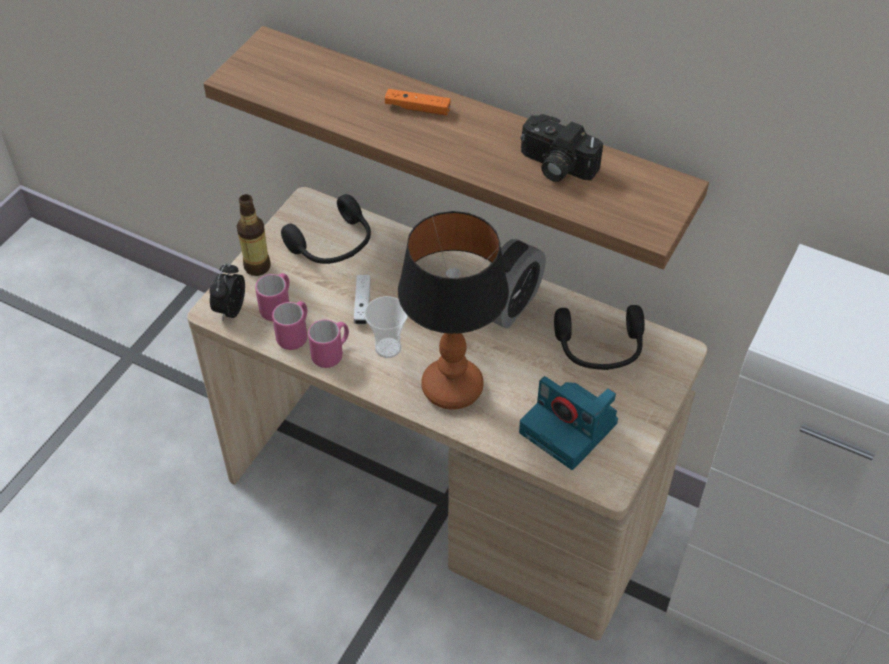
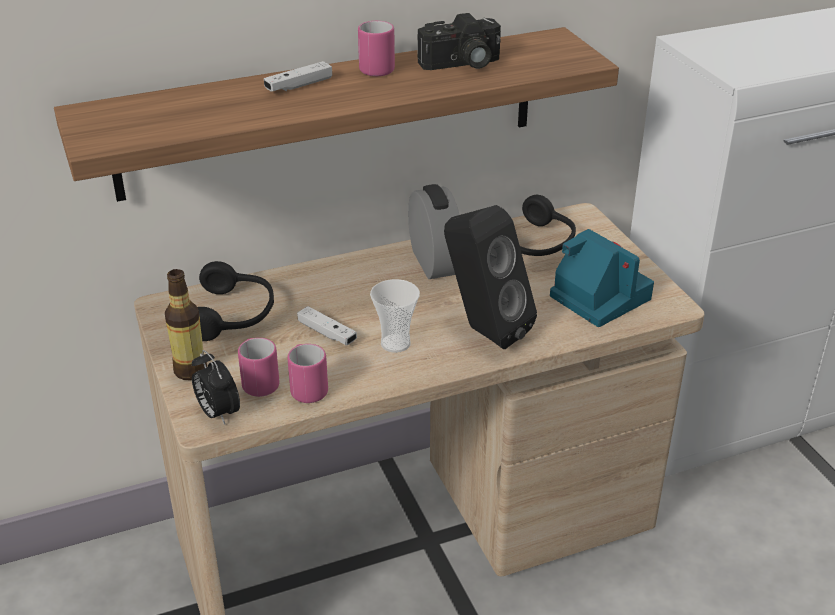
camera: 50 degrees left, 15 degrees down
pink mug [308,320,349,368] -> pink mug moved to [358,21,395,76]
orange game controller [385,89,451,115] -> white game controller [264,61,332,92]
table lamp [398,211,509,410] -> black speaker [444,205,537,349]
camera [519,376,618,470] -> camera turned 120 degrees counterclockwise [550,229,654,327]

